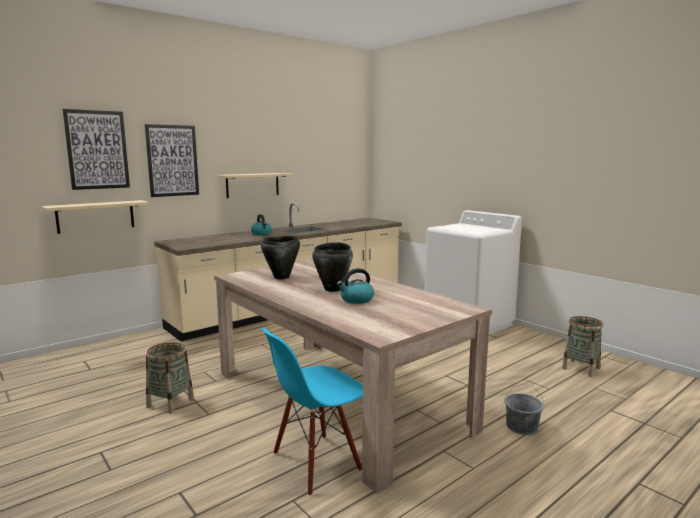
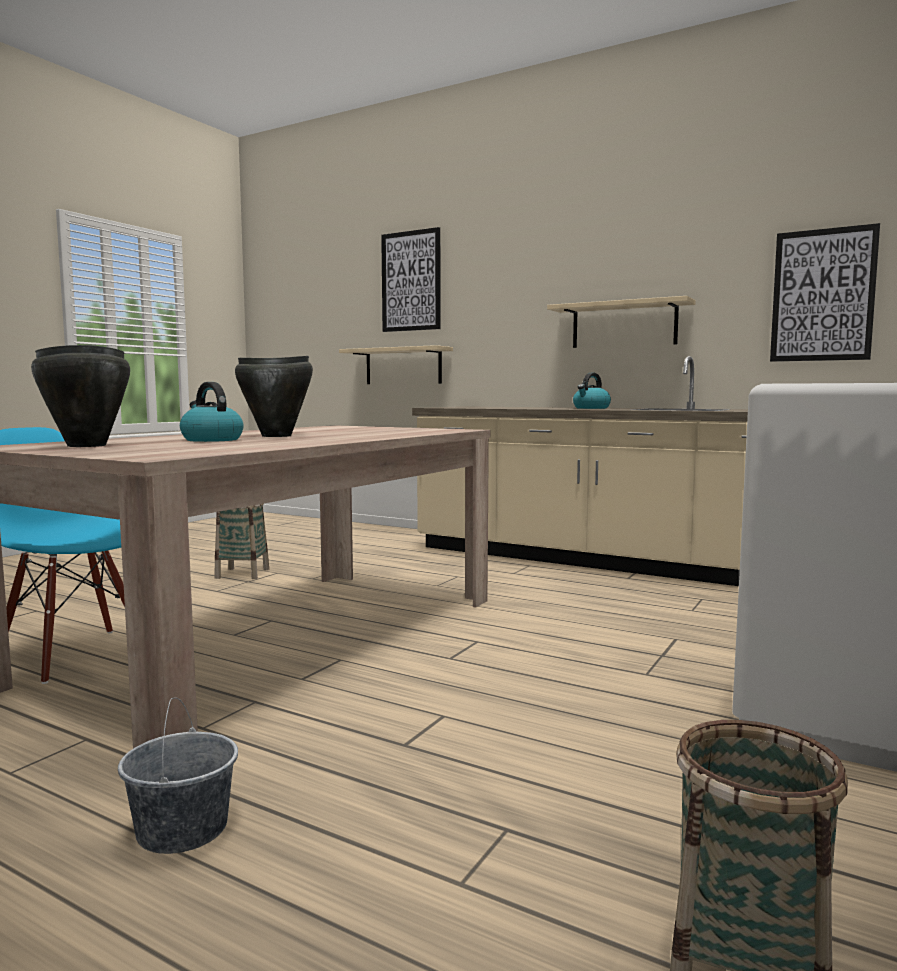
camera: 70 degrees right, 5 degrees down
picture [145,124,199,197] -> picture moved to [770,223,880,362]
black cooking pot [261,236,300,279] -> black cooking pot moved to [31,345,130,447]

